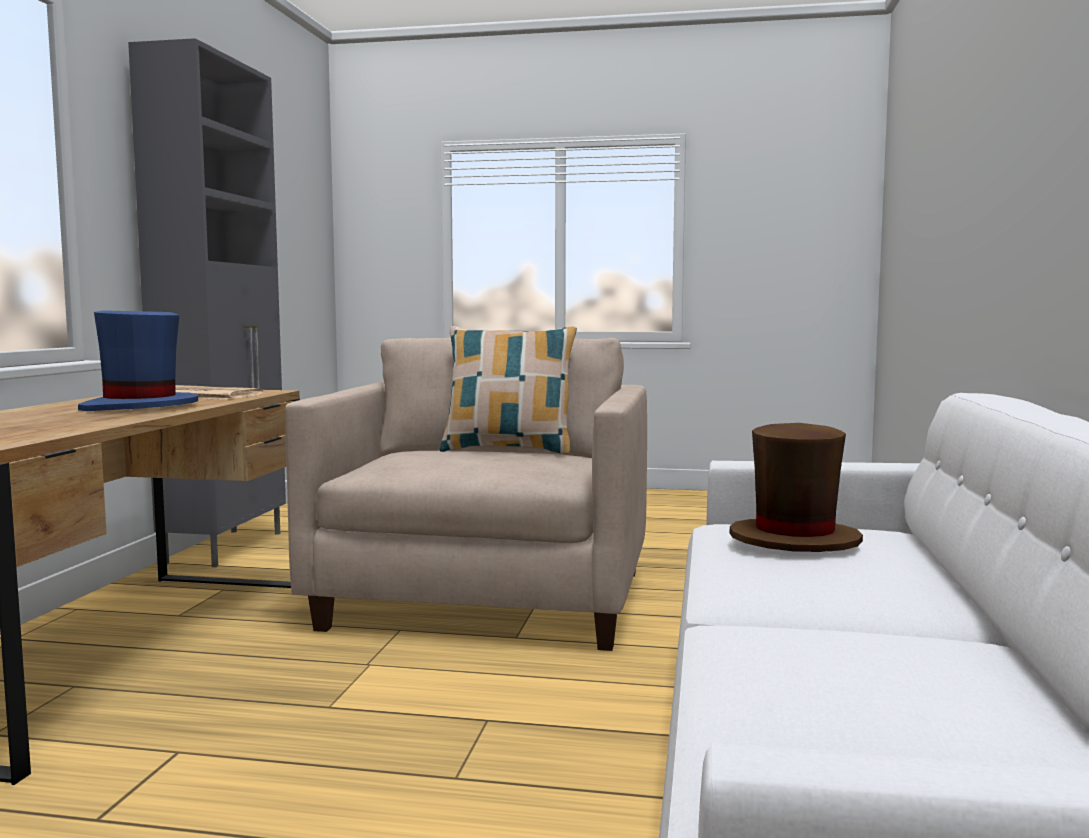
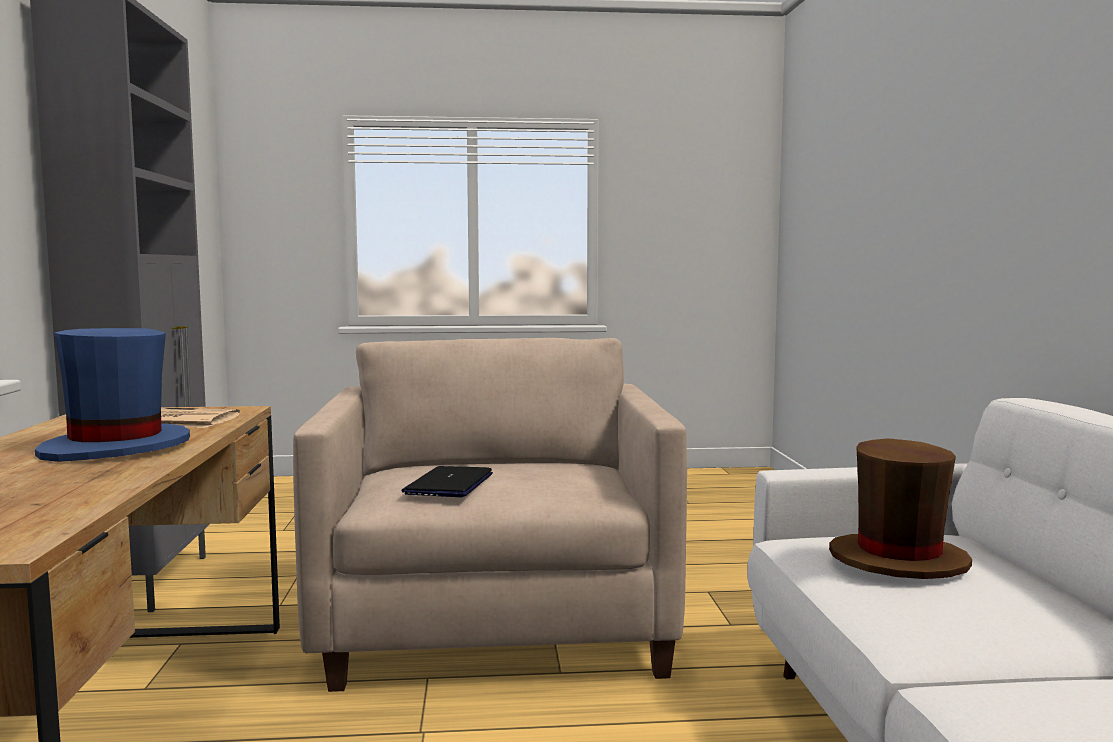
camera: 15 degrees left, 0 degrees up
pillow [440,326,577,455] -> none
none -> laptop [401,466,493,497]

